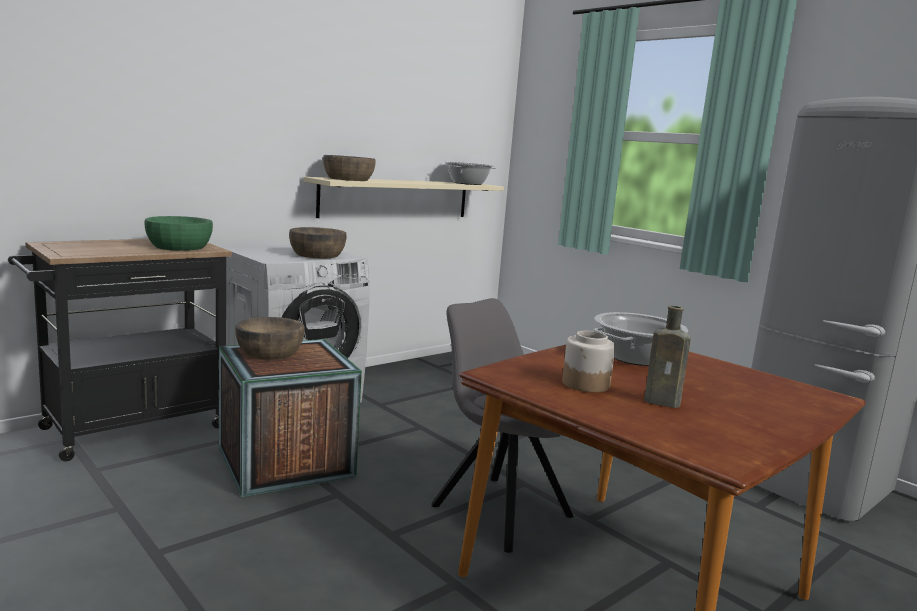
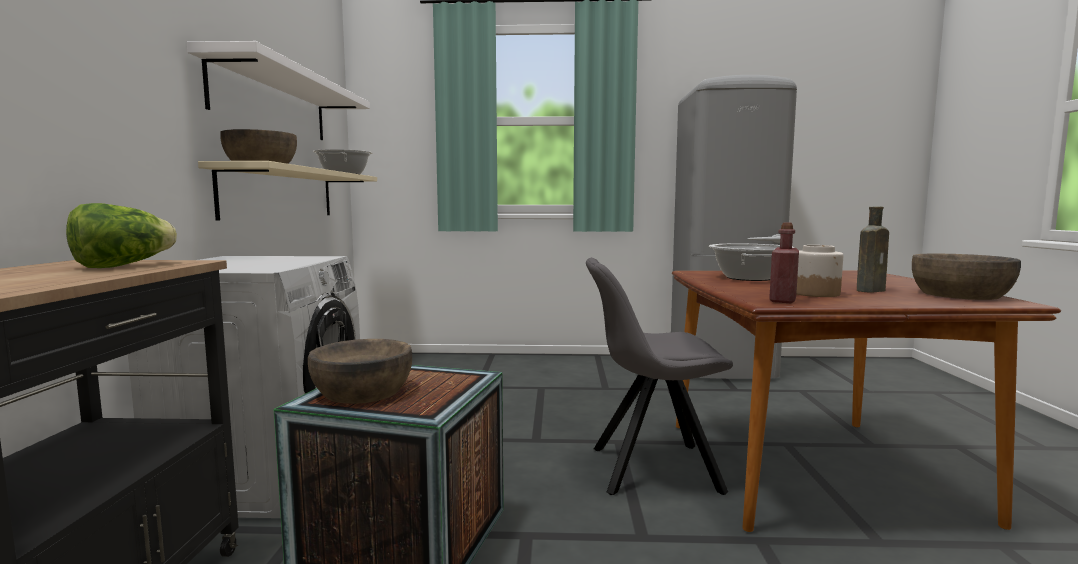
camera: 45 degrees left, 5 degrees down
green bowl [145,216,213,251] -> lettuce [66,203,177,268]
brown bowl [289,227,346,258] -> brown bowl moved to [912,254,1021,300]
none -> white shelf [187,41,370,140]
none -> red bottle [769,223,799,303]

